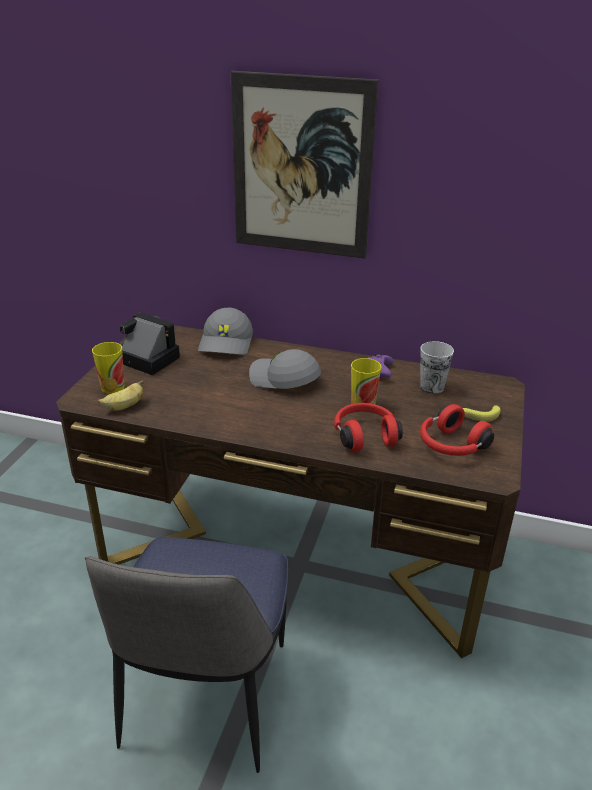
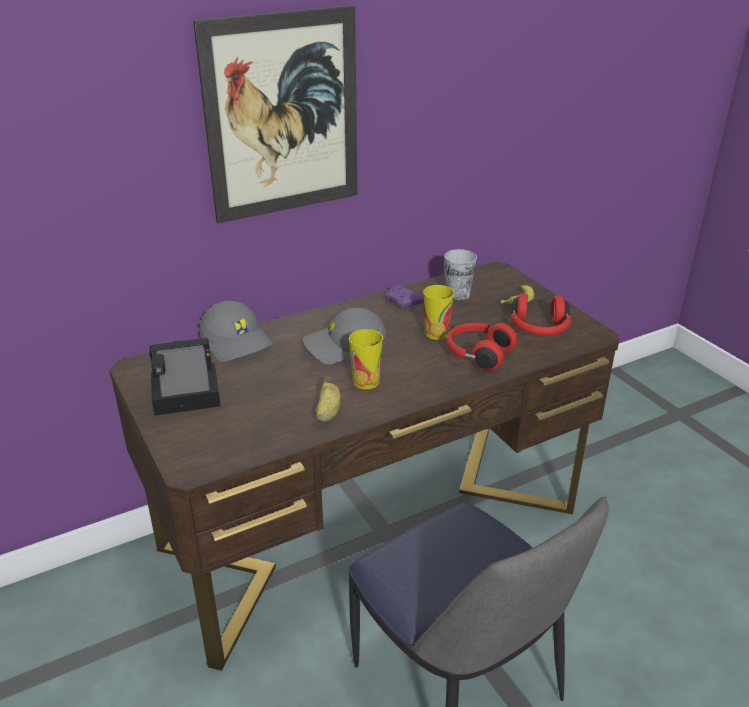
camera: 45 degrees left, 0 degrees up
cup [92,342,125,394] -> cup moved to [349,329,383,389]
banana [98,380,144,411] -> banana moved to [316,377,341,422]

